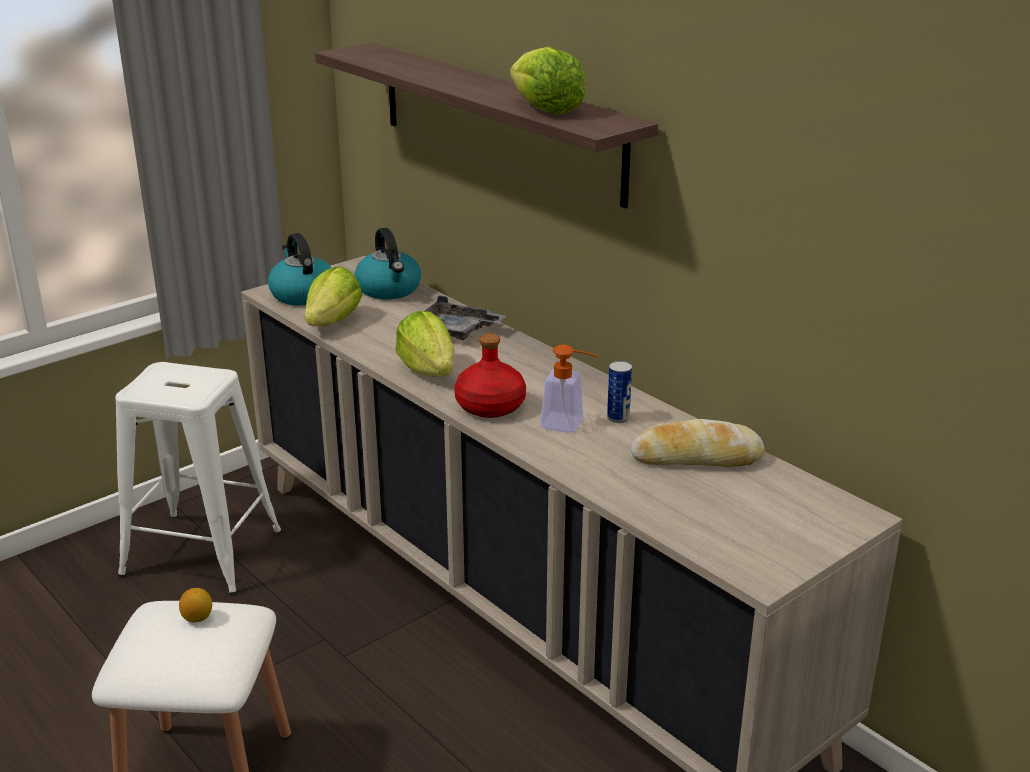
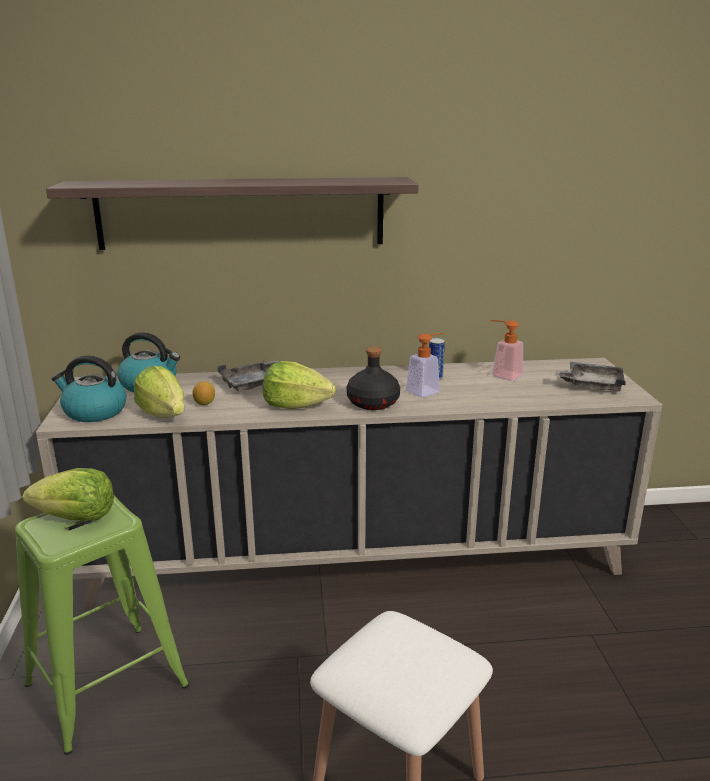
camera: 55 degrees left, 5 degrees down
white stool [115,362,282,595] -> green stool [15,495,189,755]
lemon [179,588,212,623] -> lemon moved to [193,382,215,405]
red bottle [454,334,526,418] -> black bottle [347,347,400,410]
lettuce [510,46,585,114] -> lettuce moved to [23,468,114,521]
bread [631,419,765,467] -> soap dispenser [490,320,523,381]
none -> grey tray [555,362,625,391]

